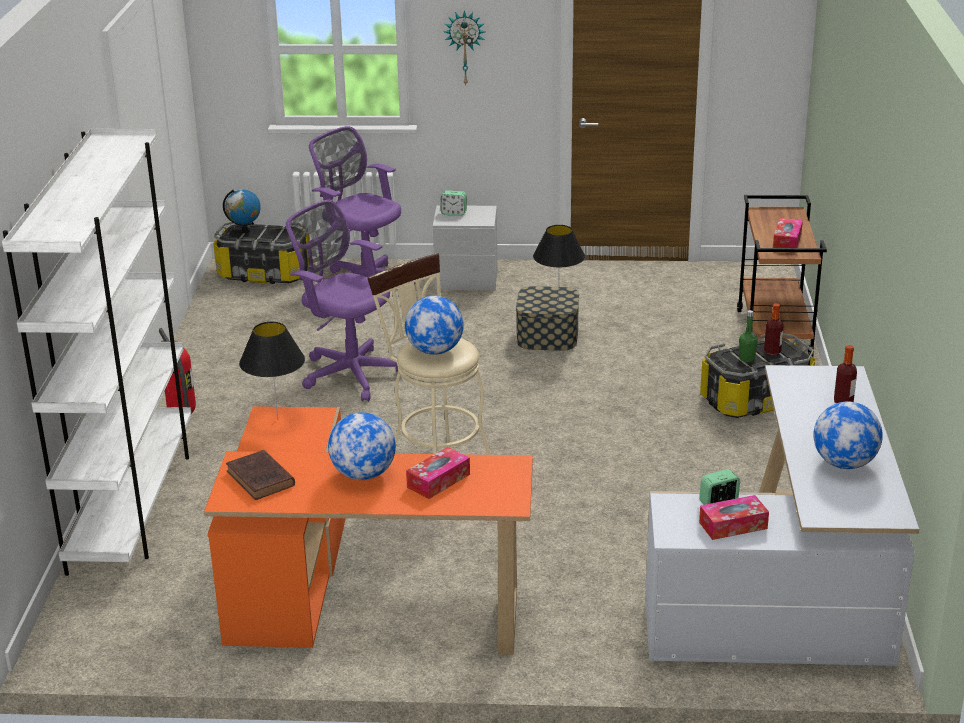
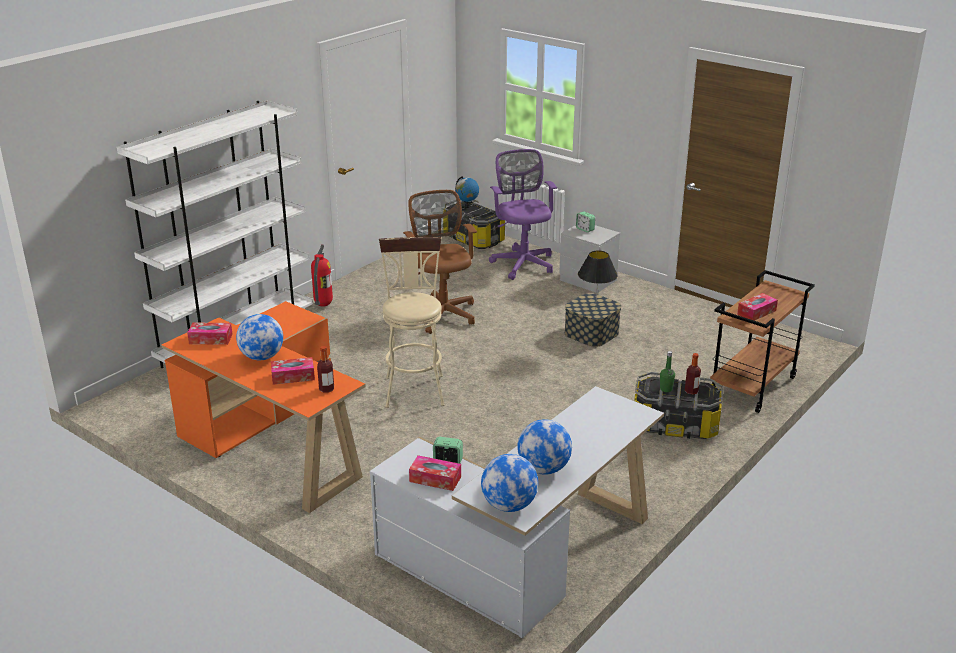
camera: 35 degrees right, 0 degrees up
brown book [226,450,295,500] -> tissue box [187,322,233,345]
black table lamp [239,322,305,420] -> none
purple office chair [286,200,398,402] -> brown office chair [403,190,477,334]
globe [405,296,464,355] -> globe moved to [481,454,538,512]
wall clock [444,10,486,85] -> none
bottle [834,345,857,403] -> bottle moved to [317,346,334,393]

